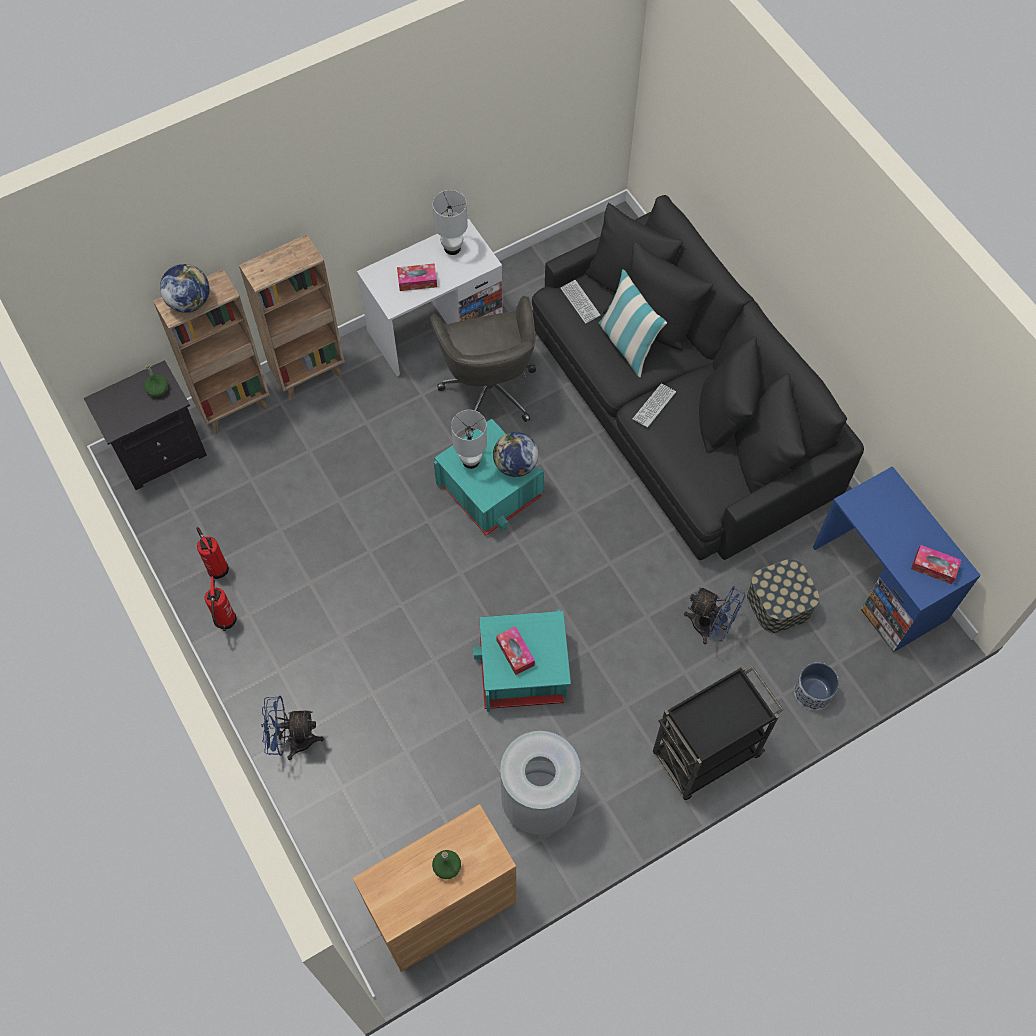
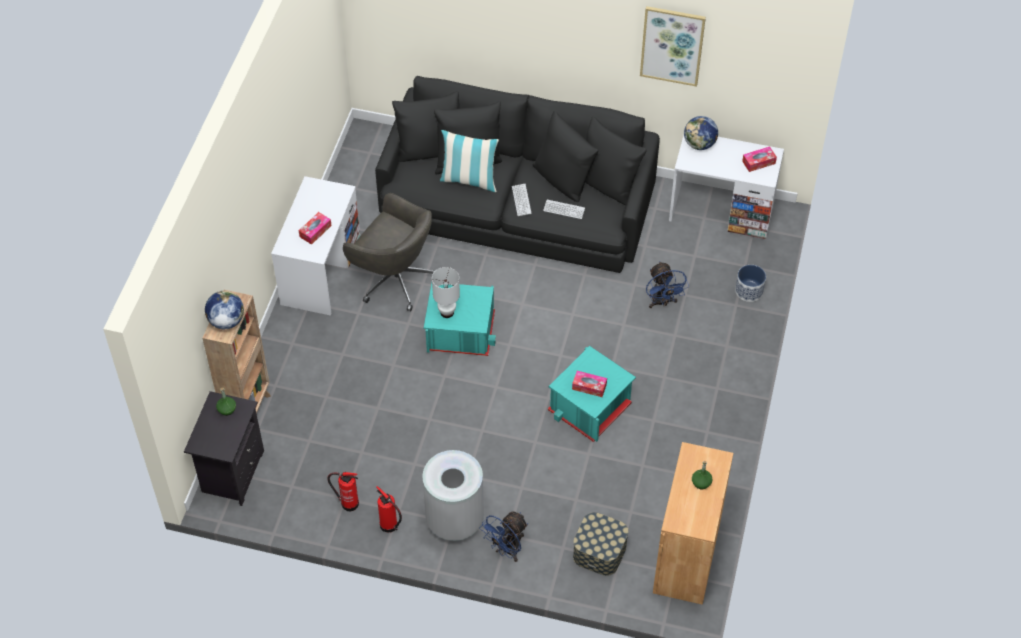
camera: 45 degrees left, 10 degrees down
brown bookcase [239,234,345,400] -> none
white table lamp [432,190,468,255] -> none
globe [493,432,538,477] -> globe moved to [684,116,718,150]
grey trash can [500,731,581,835] -> grey trash can moved to [422,450,484,541]
keyboard [561,280,601,324] -> keyboard moved to [543,200,585,219]
black cart [653,666,783,800] -> none
blue fan [684,586,746,644] -> blue fan turned 90 degrees clockwise [646,261,689,308]
storage box [747,559,819,633] -> storage box moved to [573,512,629,576]
blue desk [813,466,981,652] -> white desk [669,135,784,239]
none -> picture [640,6,706,87]

